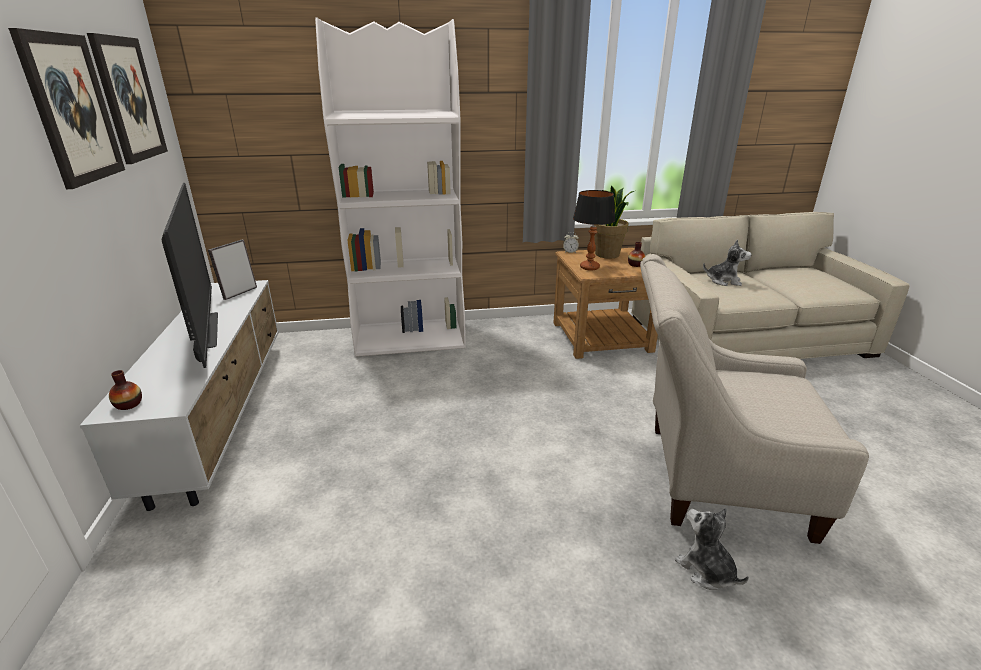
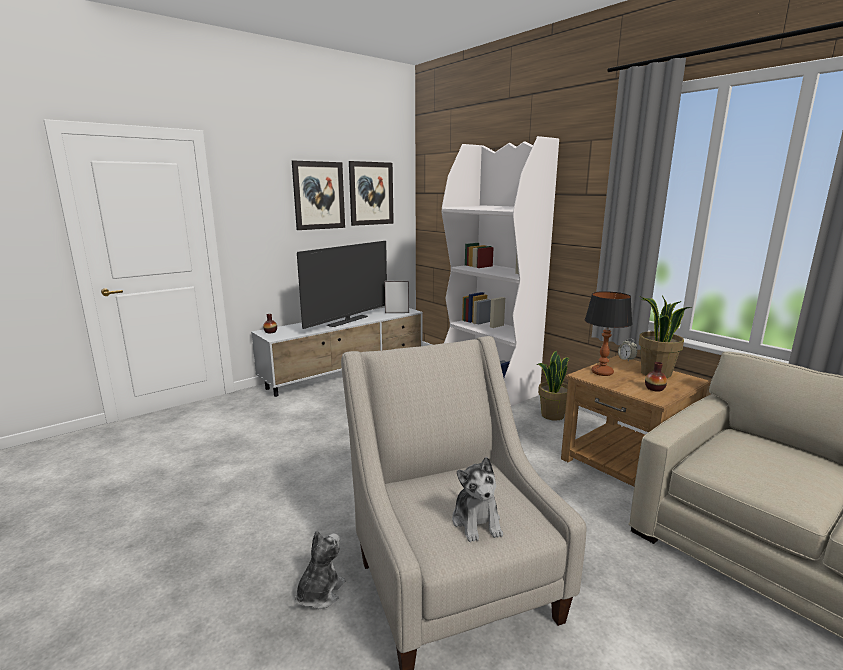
camera: 60 degrees right, 10 degrees down
plush toy [703,239,752,286] -> plush toy moved to [452,457,503,542]
none -> potted plant [536,351,569,421]

